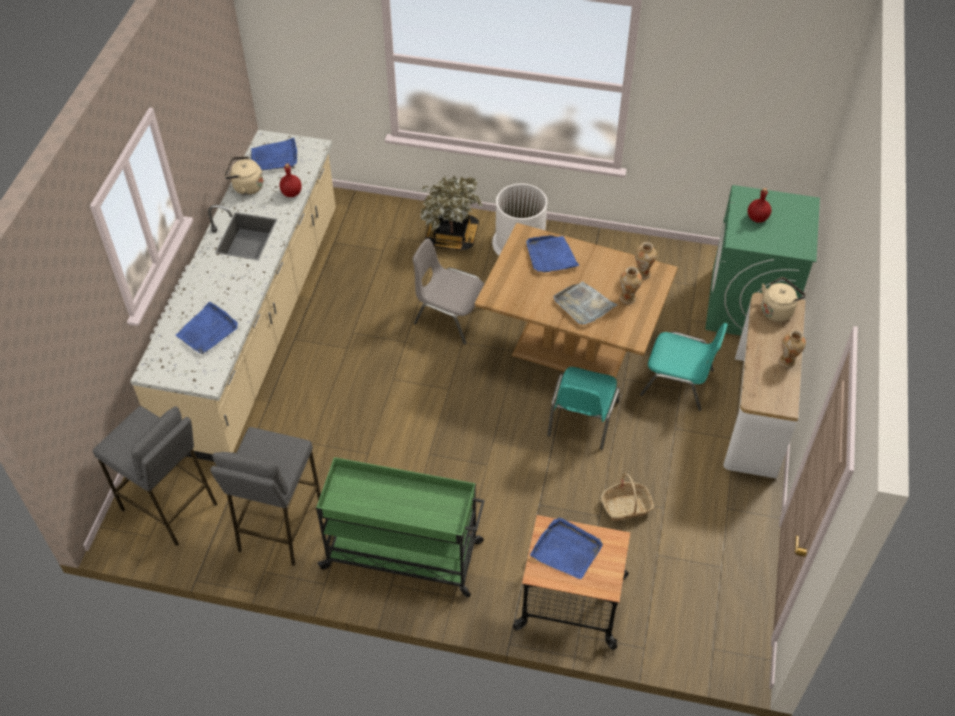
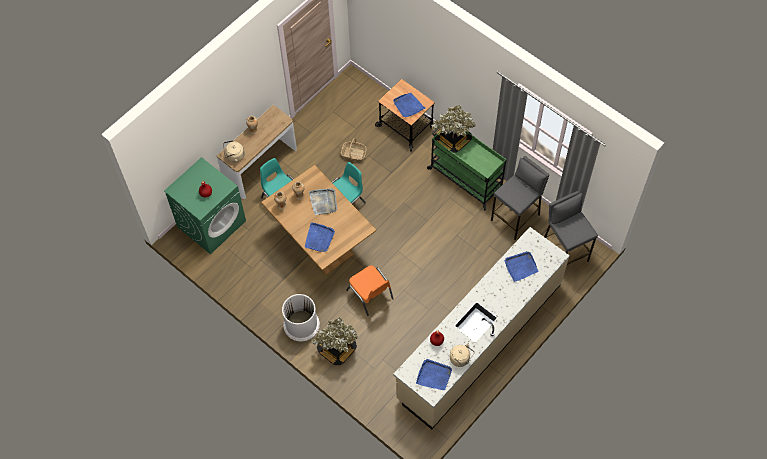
camera: 150 degrees left, 10 degrees up
grey chair [413,238,484,344] -> orange chair [346,265,394,316]
none -> potted plant [432,105,476,153]

